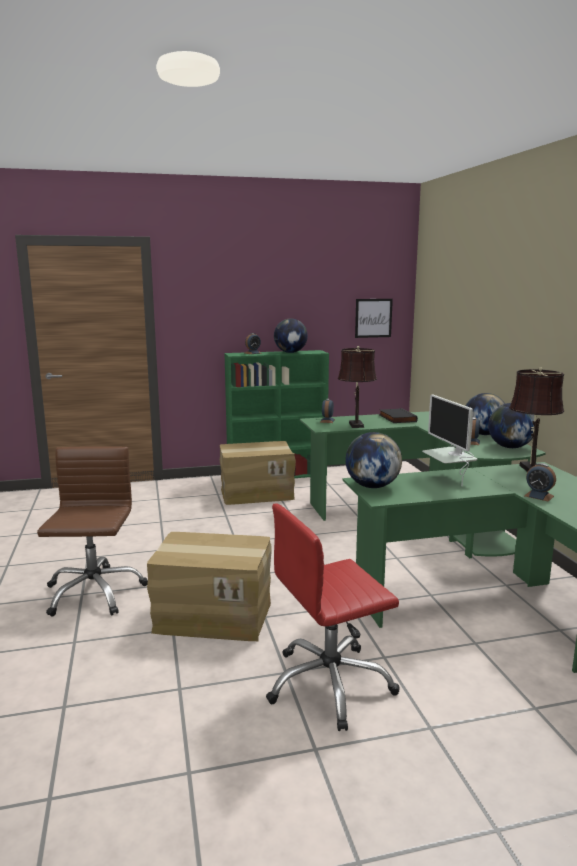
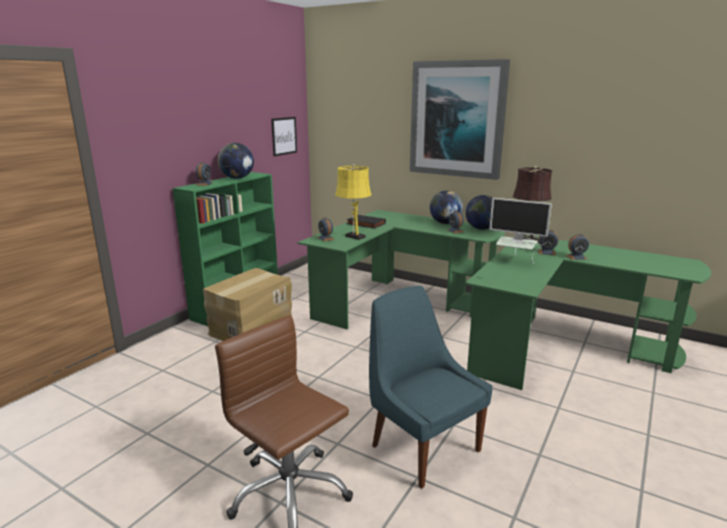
camera: 45 degrees left, 5 degrees up
cardboard box [147,532,272,641] -> blue chair [369,286,493,489]
red office chair [266,504,399,731] -> none
brown table lamp [338,346,377,428] -> yellow table lamp [335,164,371,240]
globe [345,432,402,488] -> none
none -> picture [410,59,510,180]
none -> alarm clock [538,230,559,255]

